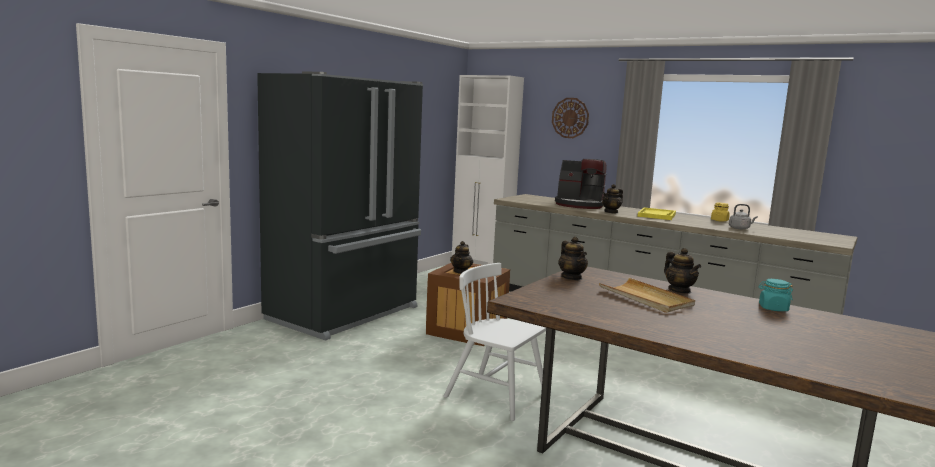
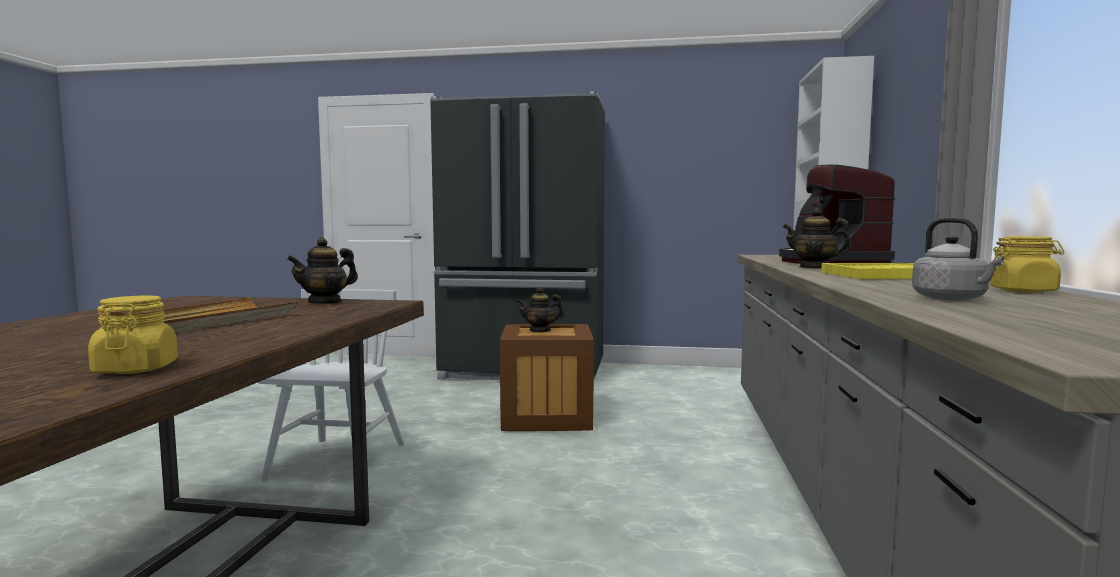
camera: 65 degrees right, 5 degrees down
wall clock [552,98,589,138] -> none
teapot [664,248,701,294] -> none
turquoise jar [758,279,793,311] -> yellow jar [88,296,178,374]

